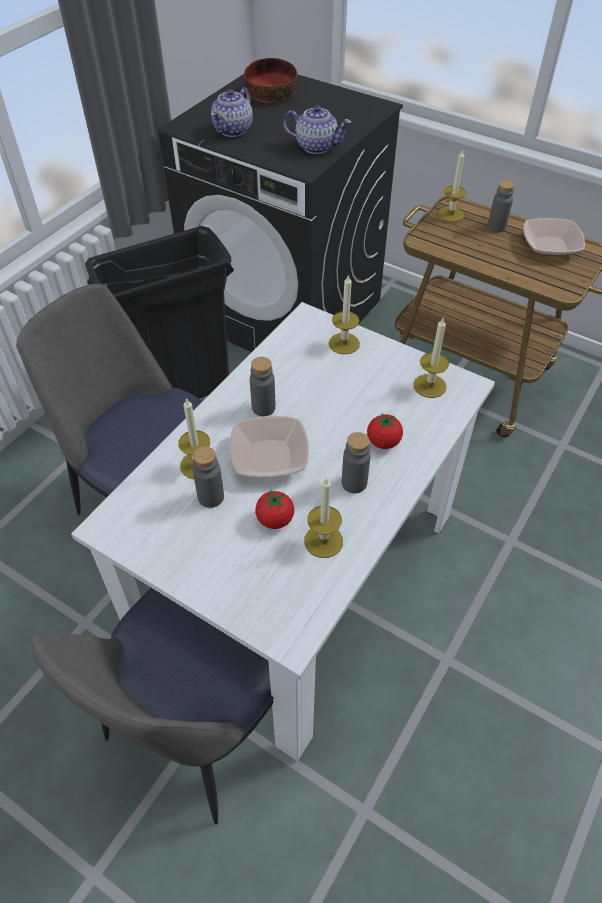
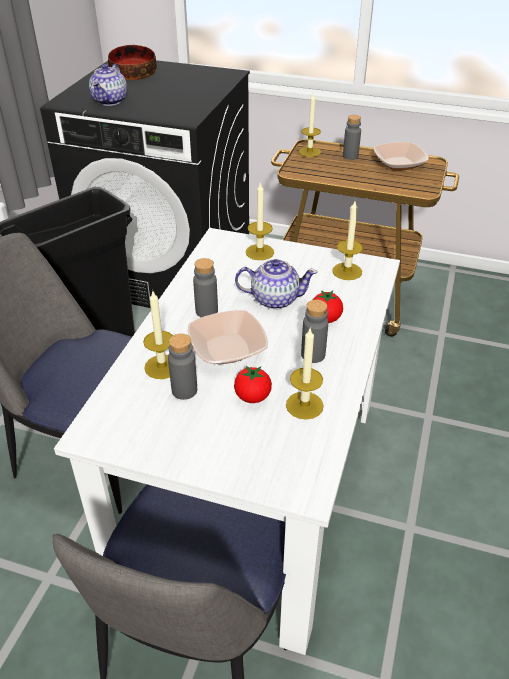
camera: 15 degrees left, 10 degrees down
teapot [283,105,352,154] -> teapot moved to [235,259,318,309]

